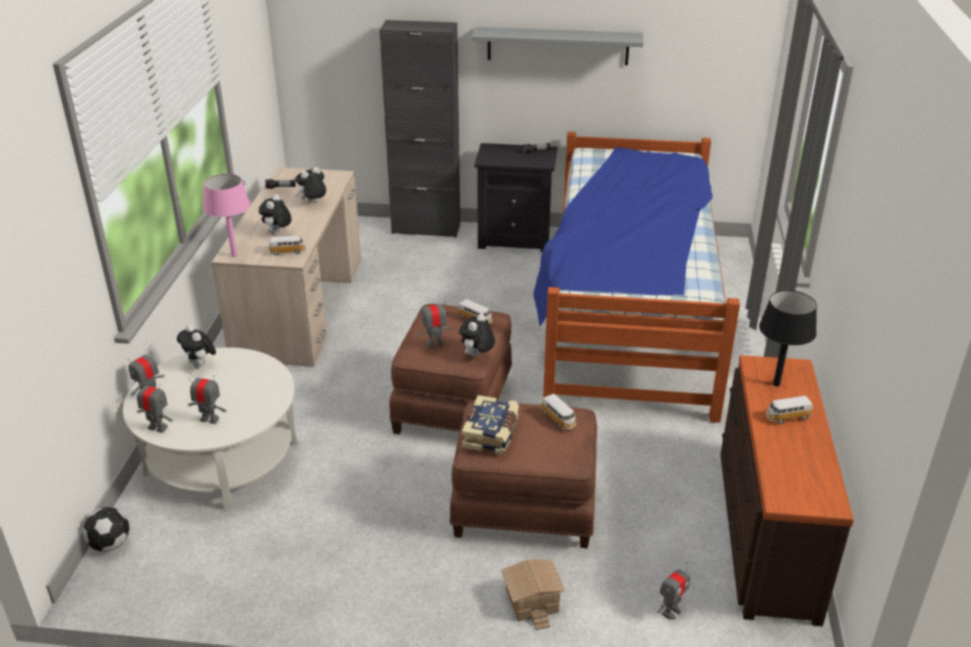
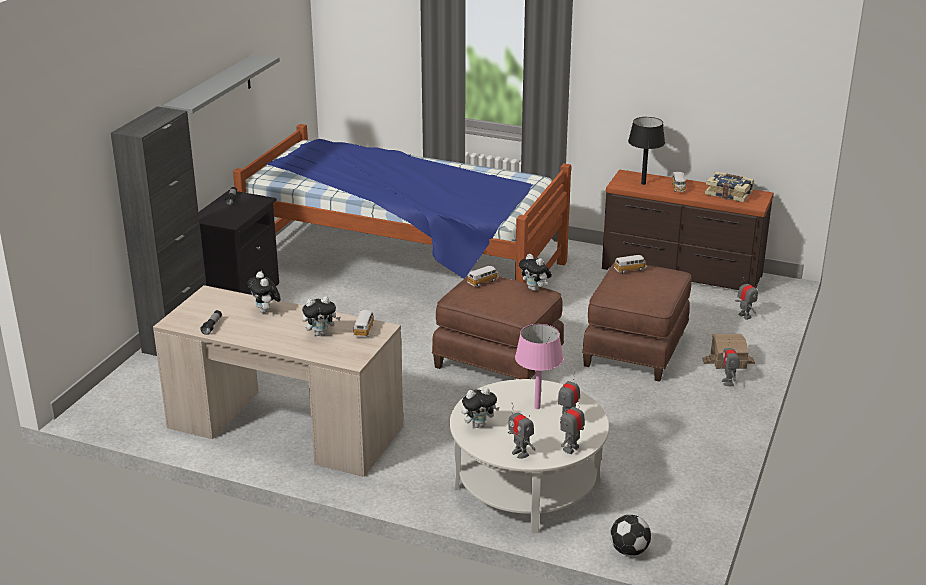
camera: 75 degrees left, 5 degrees down
pink table lamp [203,174,250,257] -> pink table lamp moved to [515,324,563,409]
plush toy [259,194,292,234] -> plush toy turned 45 degrees counterclockwise [302,296,341,336]
toy robot [416,297,453,348] -> toy robot moved to [722,348,740,386]
book [462,395,519,455] -> book moved to [705,172,754,202]

